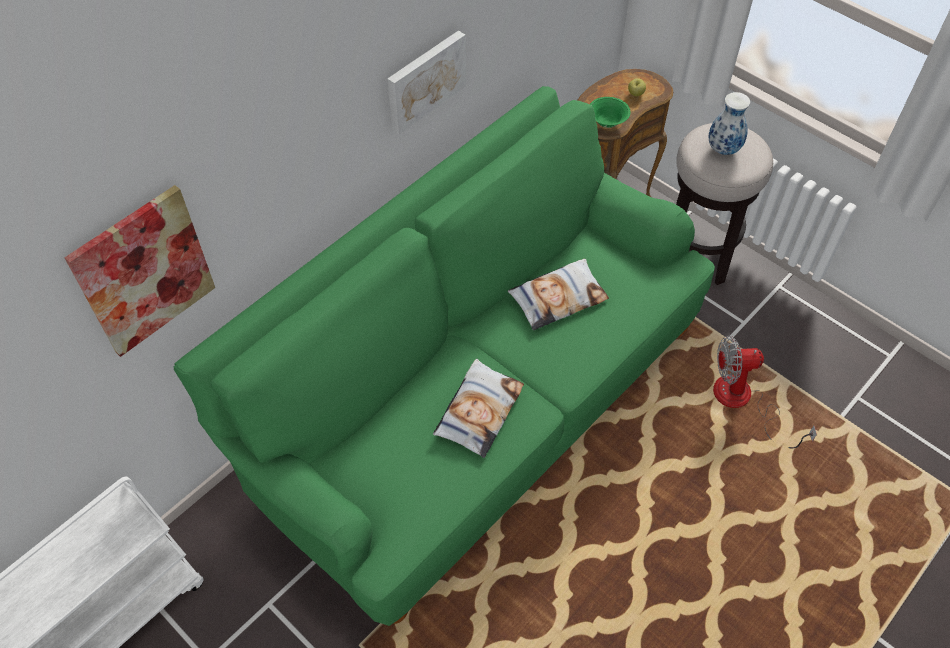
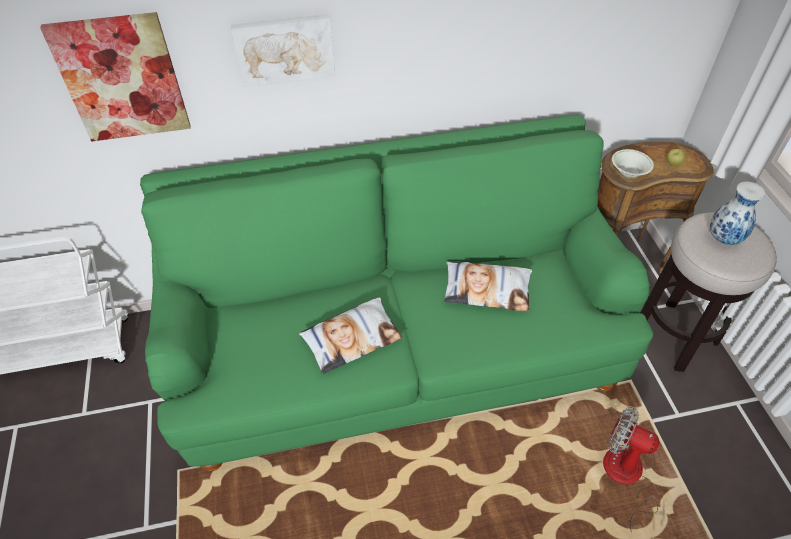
camera: 35 degrees right, 5 degrees down
picture [387,30,466,134] -> picture moved to [231,14,335,87]
green bowl [590,97,631,128] -> white bowl [612,149,654,178]

